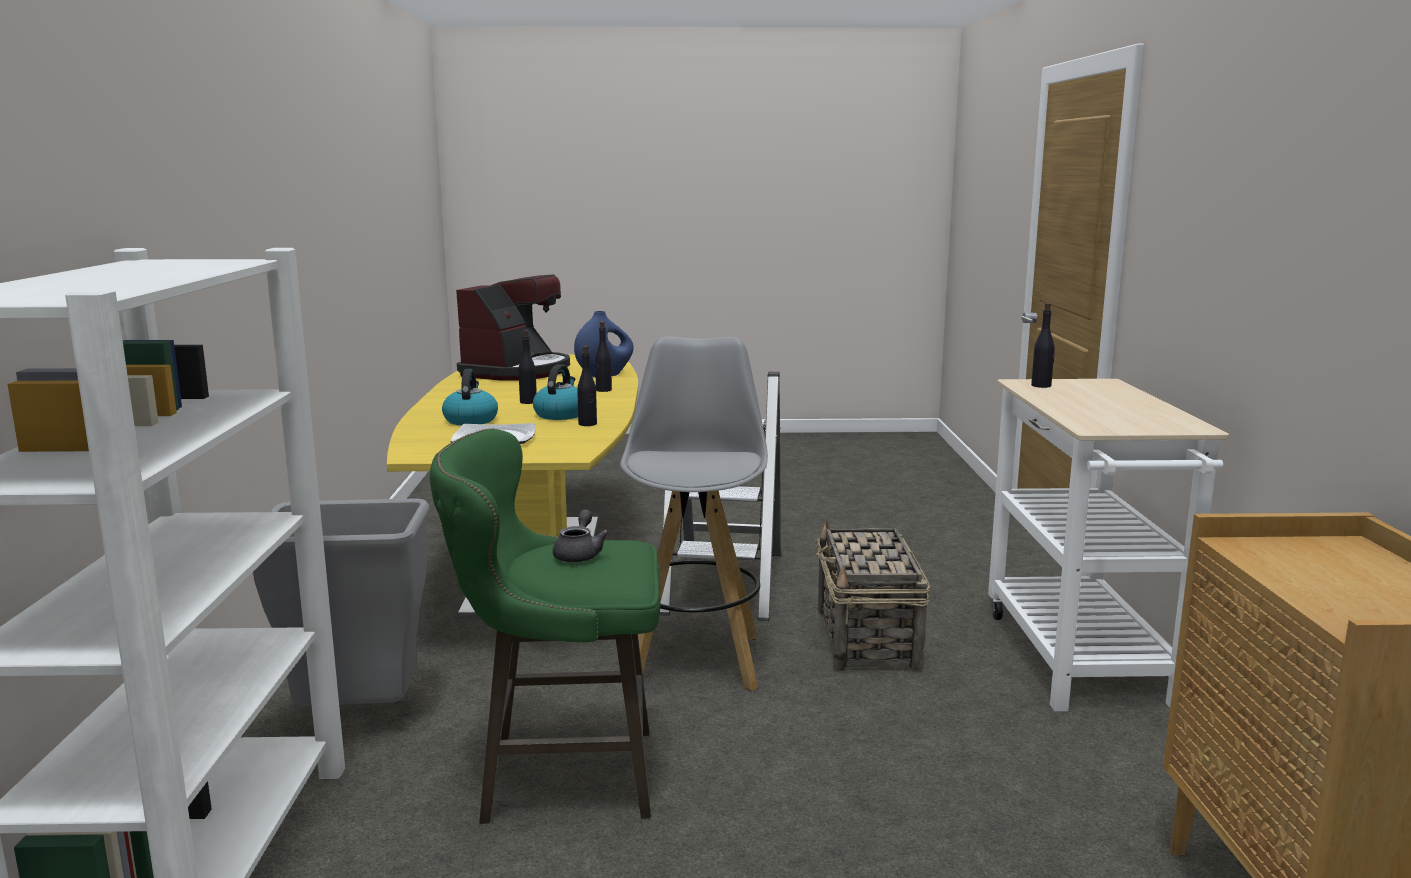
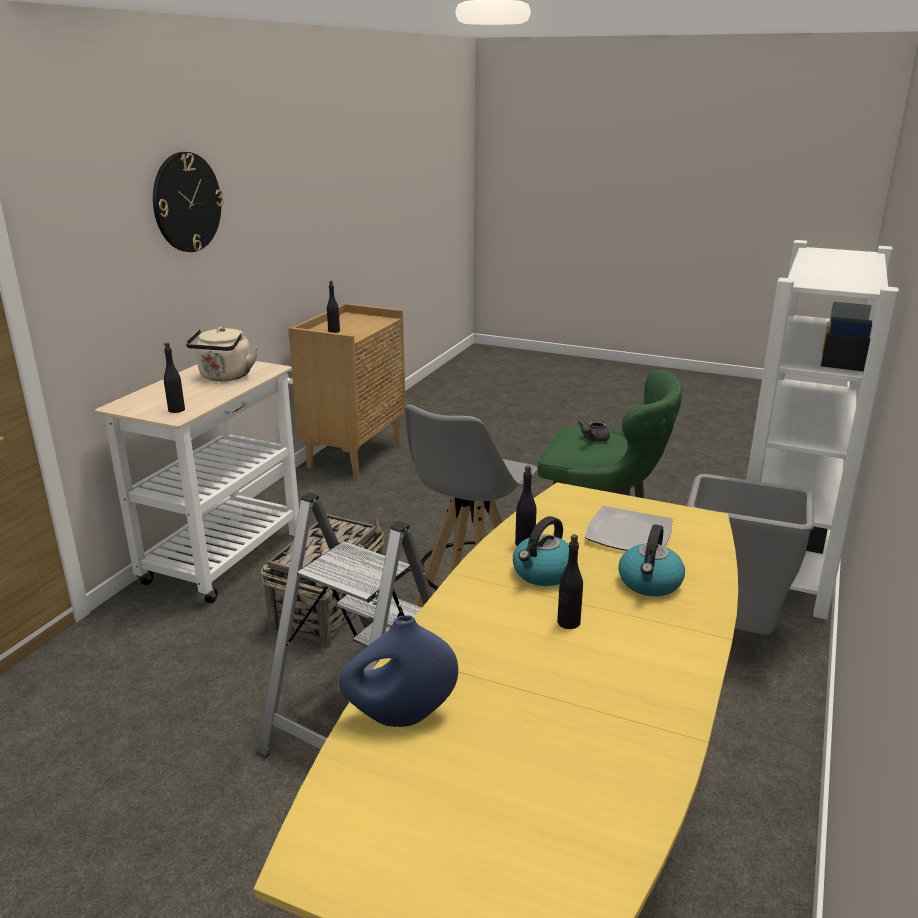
camera: 155 degrees left, 10 degrees up
coffee machine [456,275,570,381] -> none
black bottle [595,321,612,392] -> black bottle moved to [327,281,340,333]
none -> wall clock [153,152,223,252]
none -> beige kettle [186,327,258,382]

